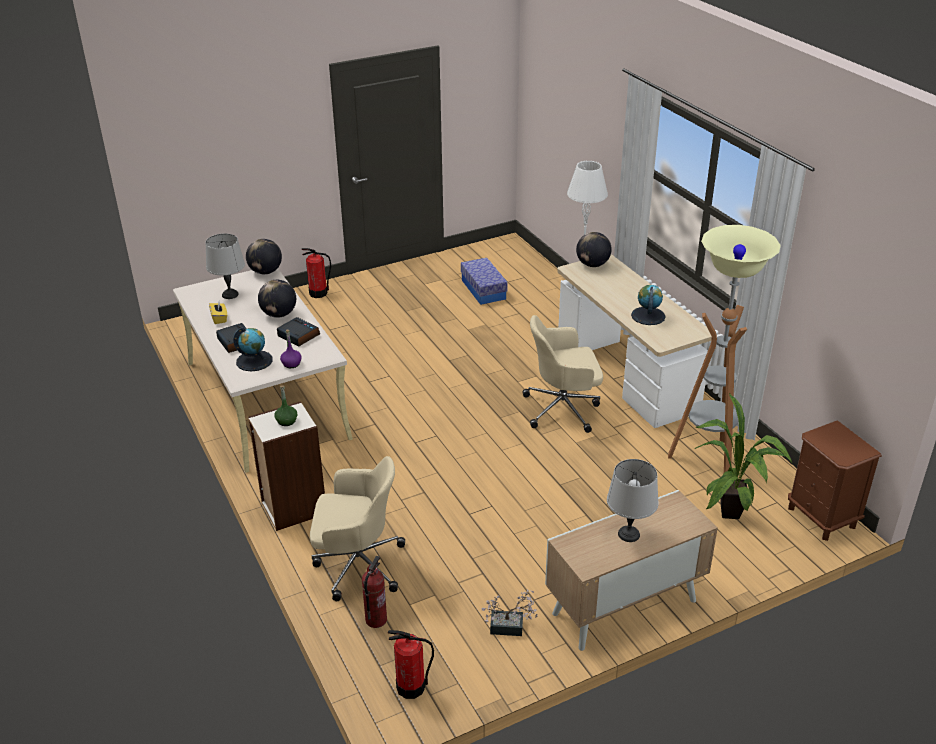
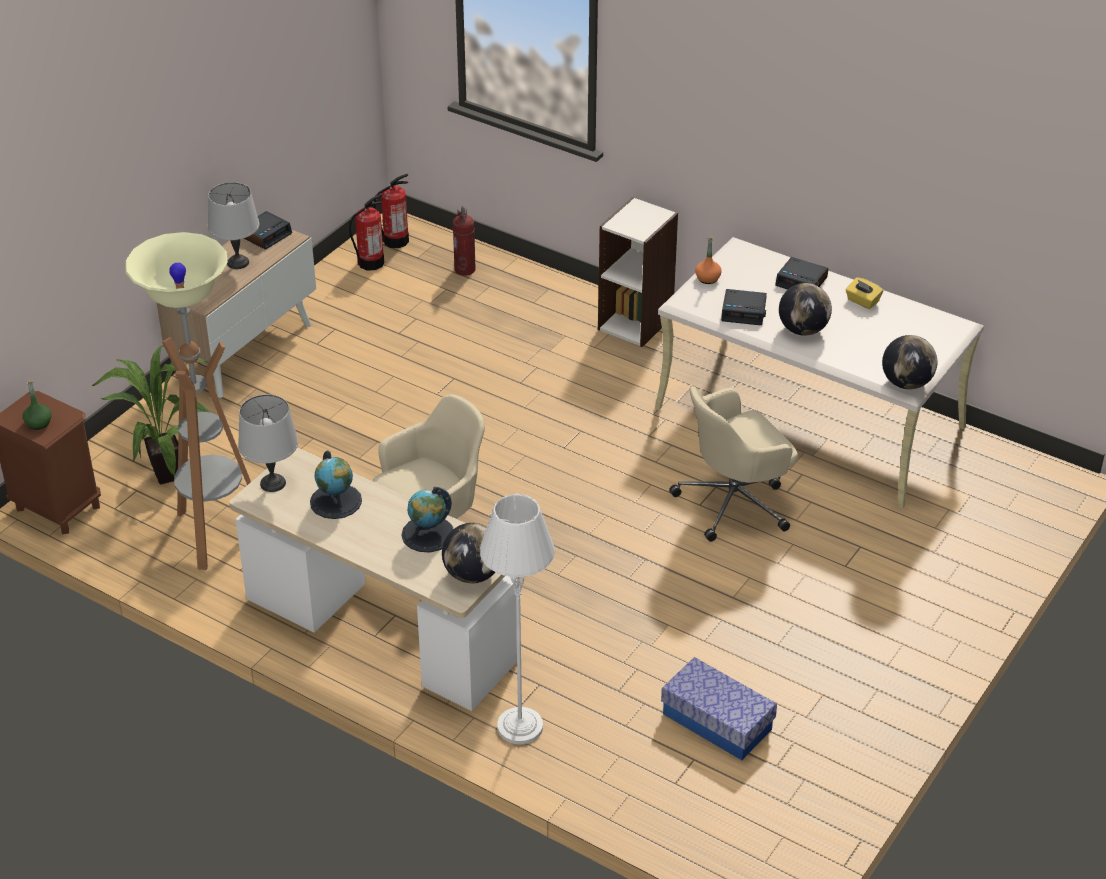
camera: 150 degrees right, 5 degrees up
grey table lamp [205,234,245,299] -> grey table lamp moved to [238,394,298,492]
globe [233,327,273,371] -> globe moved to [401,487,453,553]
green bottle [274,385,297,426] -> green bottle moved to [23,379,52,430]
purple bottle [280,329,302,368] -> orange bottle [695,236,722,284]
fire extinguisher [302,248,331,298] -> fire extinguisher moved to [349,194,384,270]
beige office chair [310,456,405,601] -> beige office chair moved to [669,386,798,542]
potted plant [482,589,538,636] -> none
none -> alarm clock [243,211,292,250]

